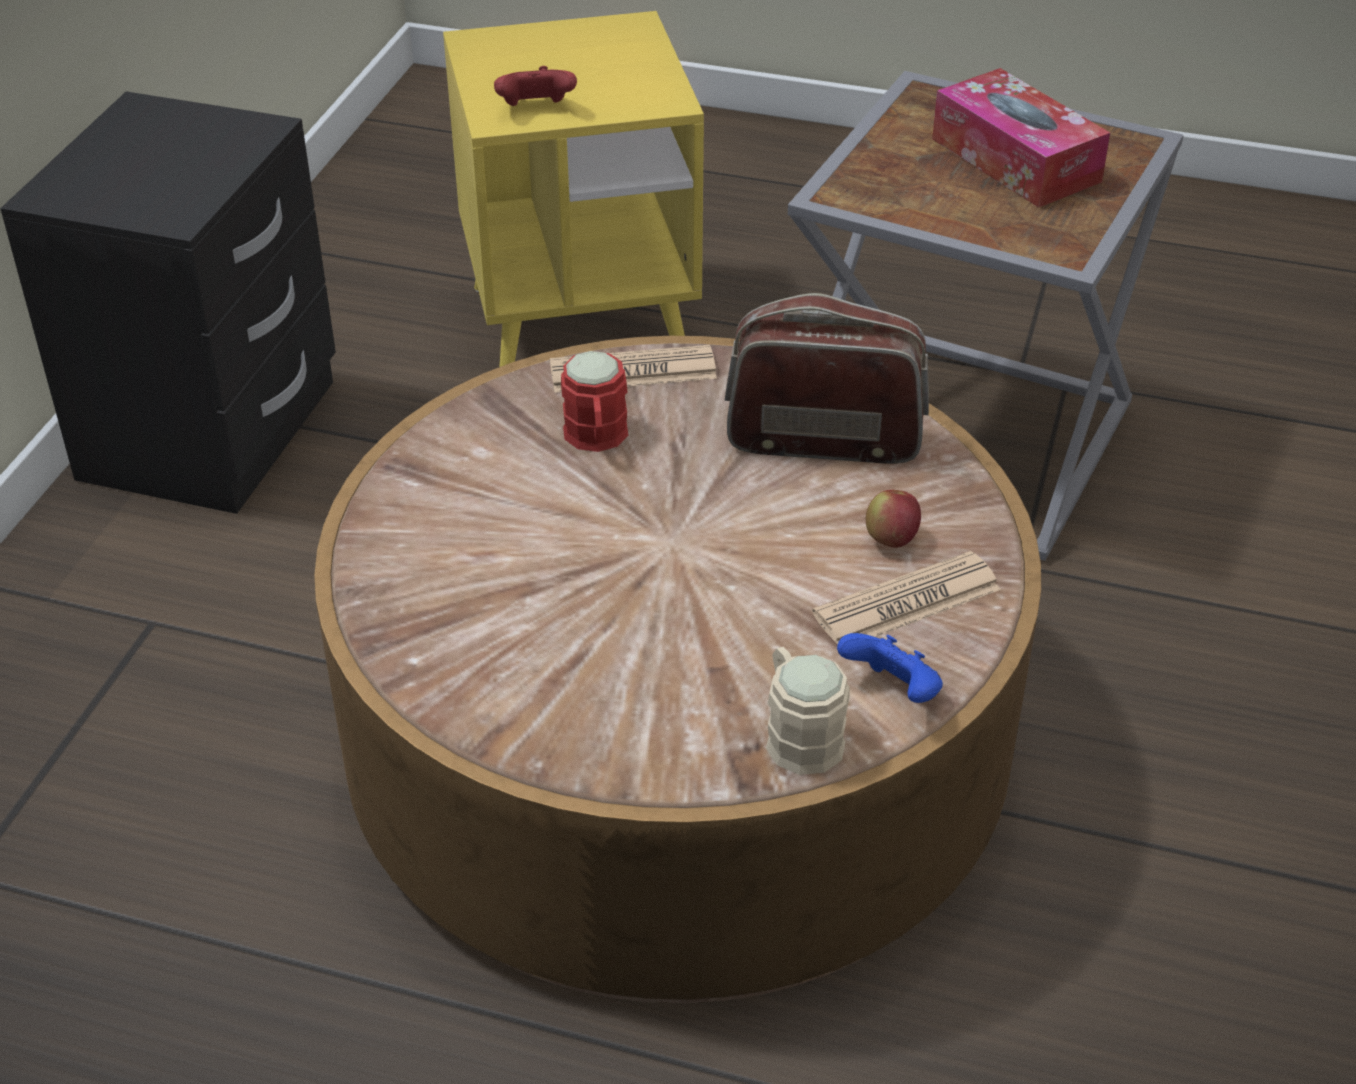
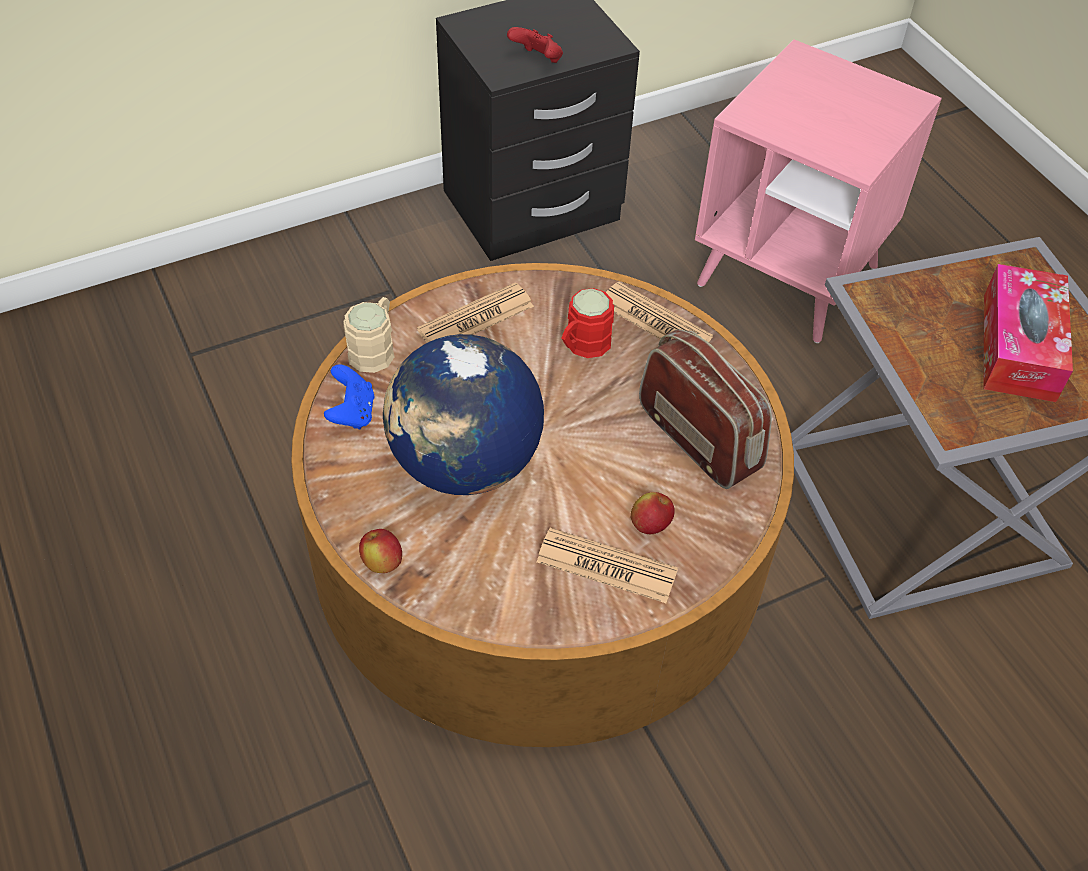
camera: 45 degrees right, 10 degrees up
yellow side table [443,11,704,367] -> pink side table [695,39,942,343]
red game controller [494,66,577,106] -> red game controller moved to [507,27,563,63]
beige mug [766,647,850,775] -> beige mug moved to [343,297,394,373]
blue game controller [837,633,943,703] -> blue game controller moved to [324,364,374,429]
none -> apple [359,529,402,573]
none -> globe [383,334,544,495]
none -> newspaper [417,283,534,343]

